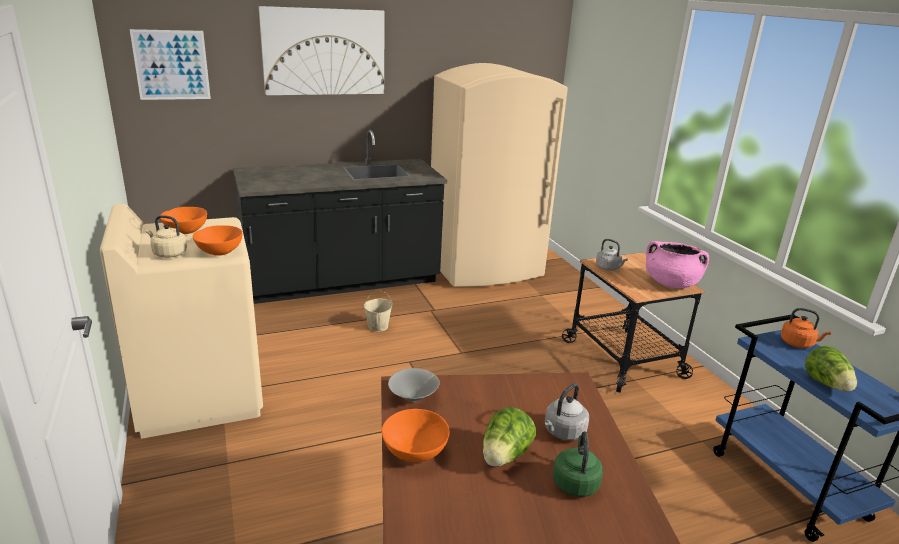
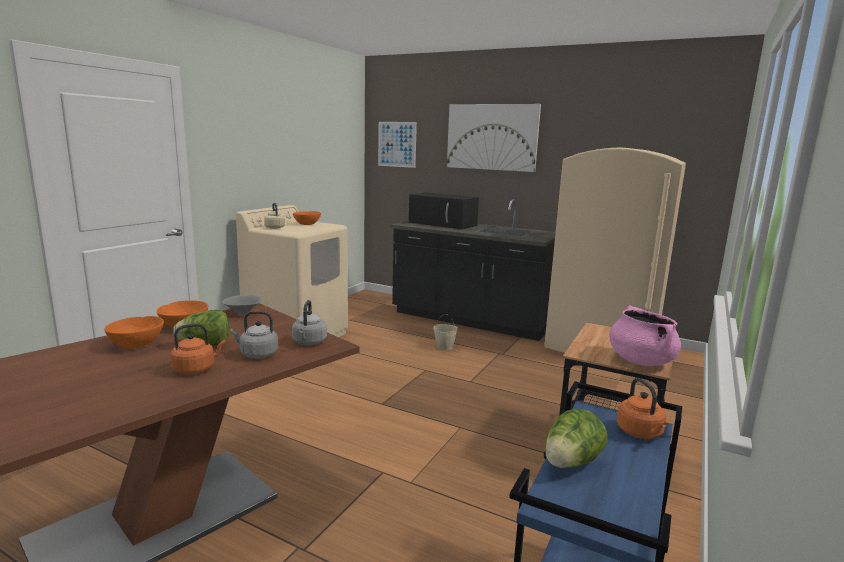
camera: 50 degrees right, 10 degrees down
orange bowl [193,225,243,256] -> orange bowl moved to [104,316,164,348]
green kettle [553,432,603,497] -> orange kettle [170,323,225,374]
grey kettle [596,239,628,271] -> grey kettle moved to [292,300,327,345]
none -> black microwave [409,192,479,229]

